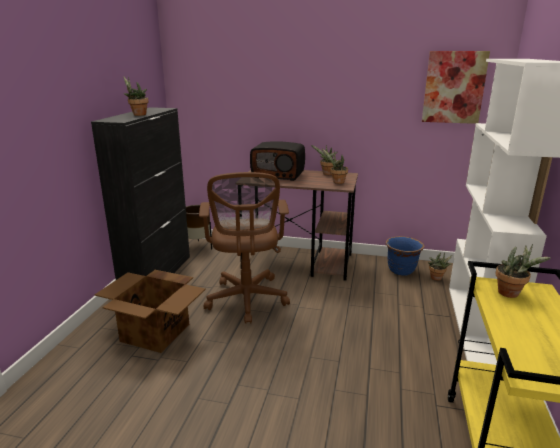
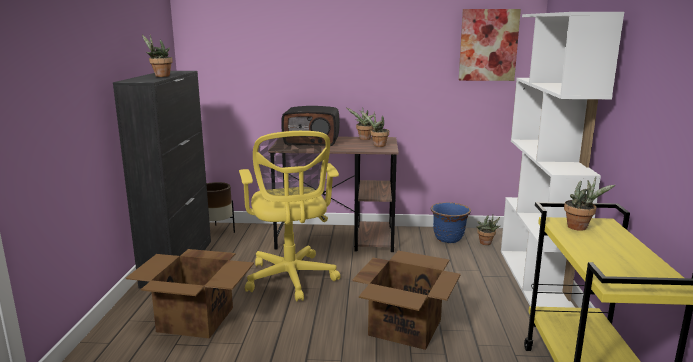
camera: 10 degrees left, 5 degrees down
brown office chair [199,172,290,324] -> yellow office chair [239,131,341,302]
none -> cardboard box [352,251,461,350]

